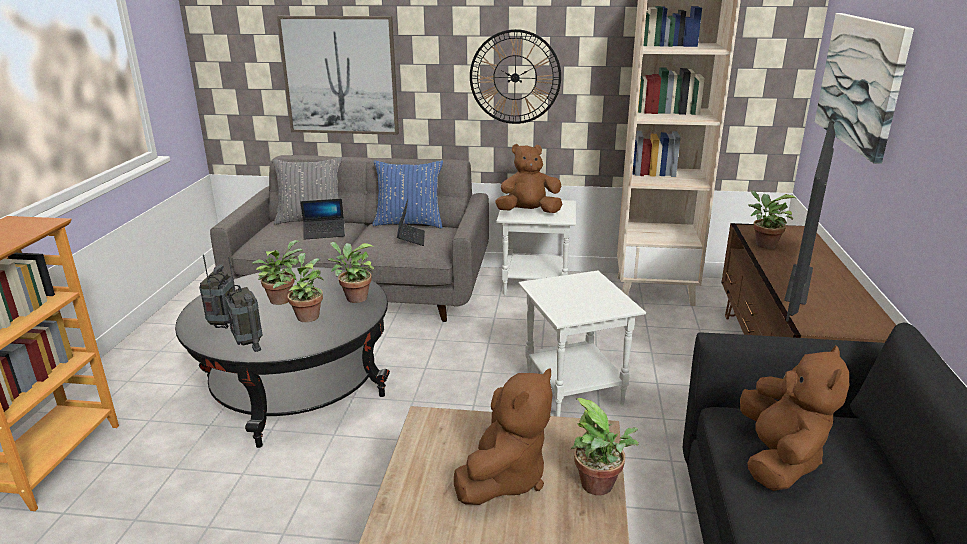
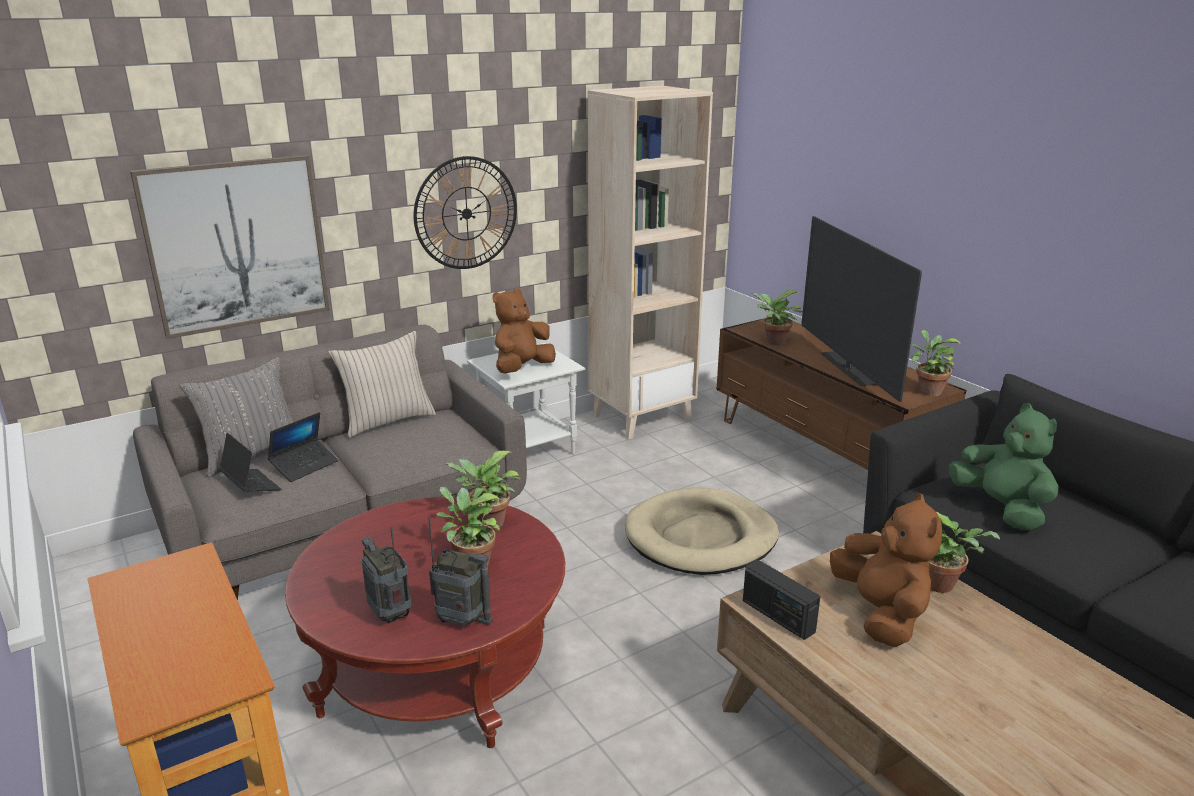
camera: 40 degrees left, 0 degrees up
black coffee table [175,267,390,448] -> red coffee table [285,497,565,748]
potted plant [252,240,303,305] -> potted plant moved to [911,330,961,396]
blue pillow [372,160,443,228] -> beige pillow [328,331,436,438]
laptop [397,199,425,246] -> laptop moved to [219,433,282,492]
white side table [518,271,646,417] -> beige dog bed [625,487,779,575]
brown plush toy [740,345,849,491] -> green plush toy [949,403,1058,531]
picture [815,13,914,164] -> none
none -> radio [743,560,820,640]

